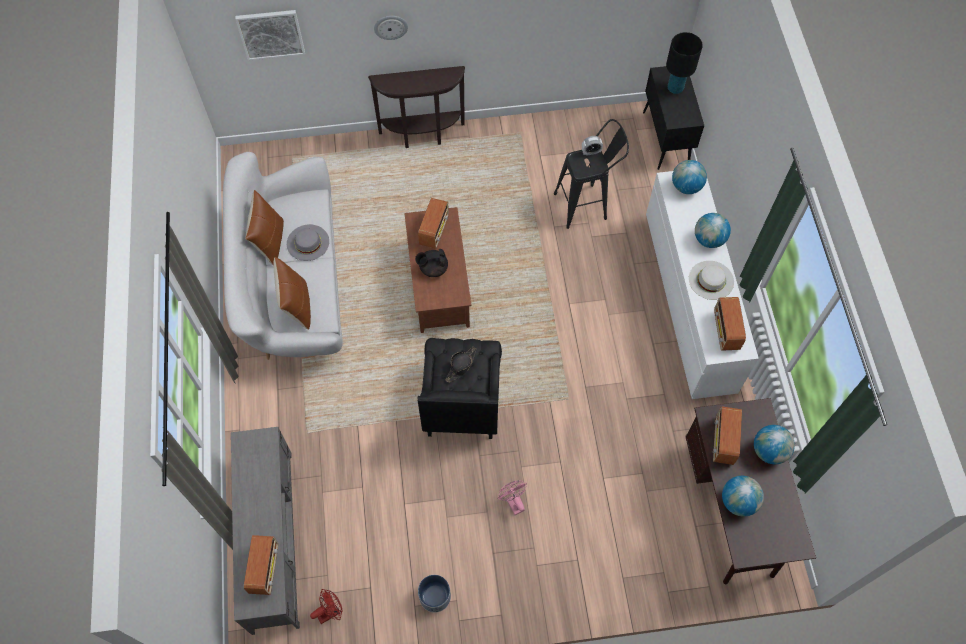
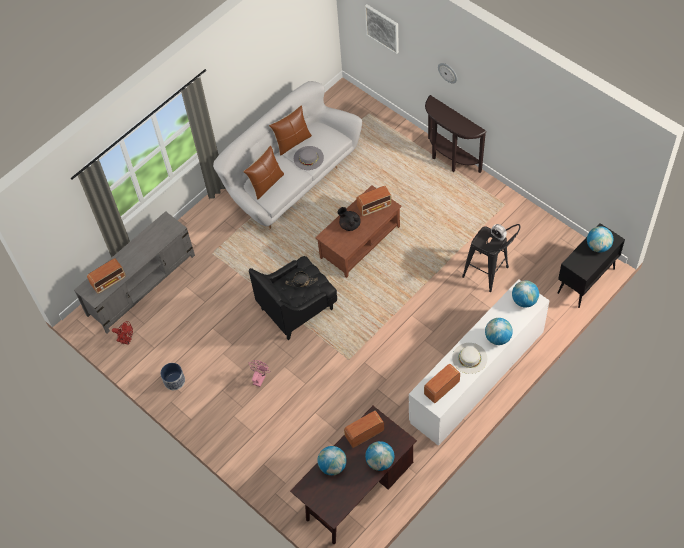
camera: 55 degrees right, 5 degrees down
black table lamp [666,32,703,94] -> globe [587,226,613,253]

